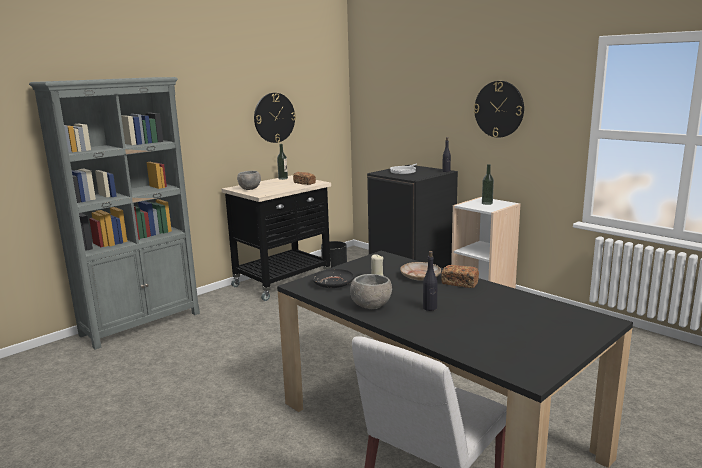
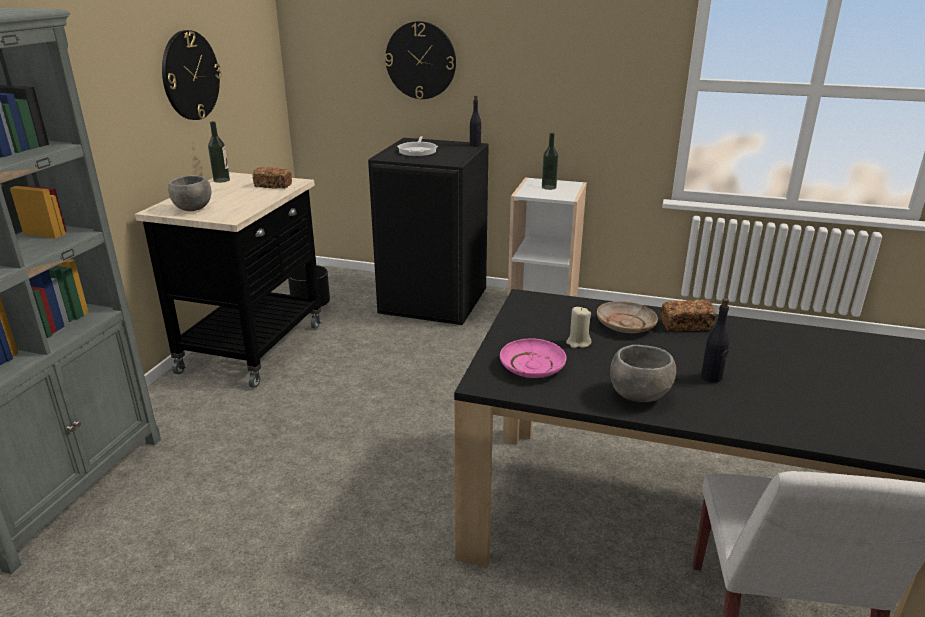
camera: 30 degrees left, 10 degrees up
black plate [312,269,354,288] -> pink plate [500,338,566,378]
wall clock [474,81,524,138] -> wall clock moved to [385,21,456,99]

